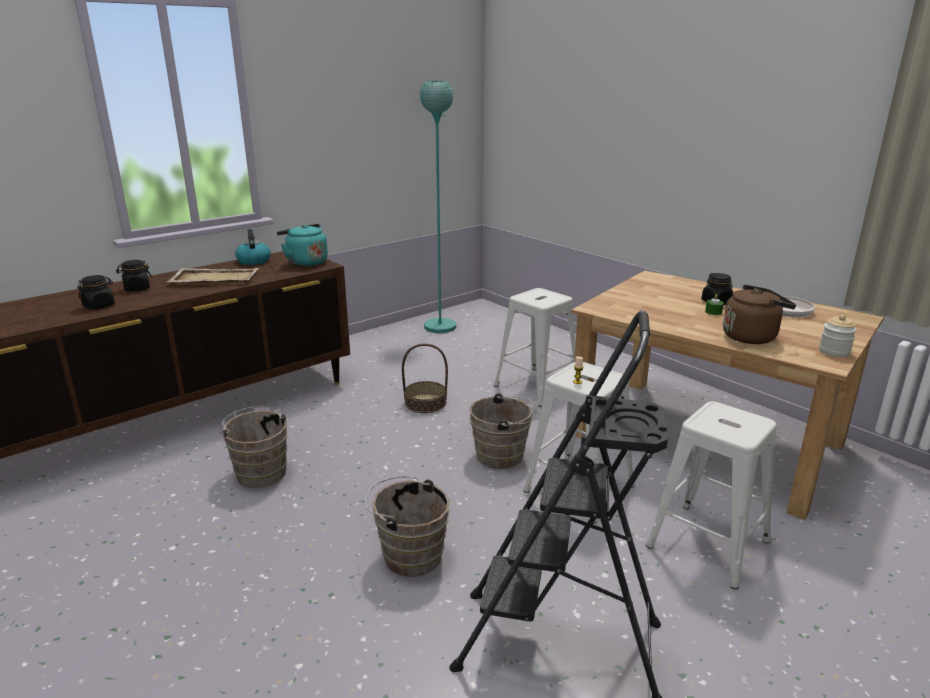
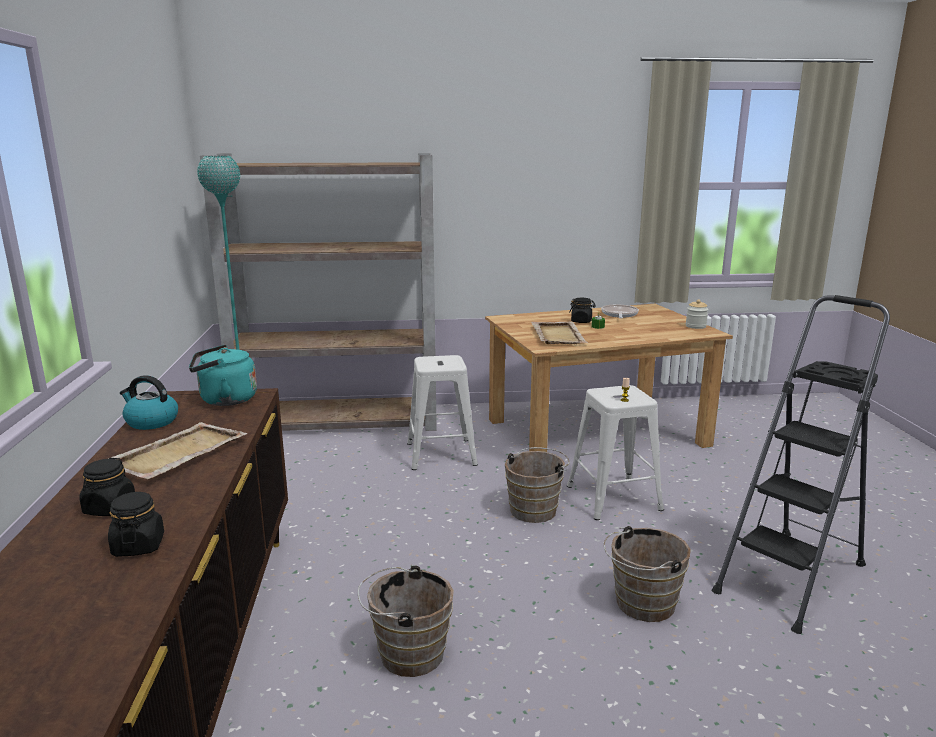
camera: 55 degrees left, 5 degrees down
basket [402,344,448,413] -> none
white stool [646,401,777,589] -> none
brown kettle [723,285,796,344] -> none
none -> brown bookcase [200,153,437,431]
none -> beige tray [531,321,588,344]

